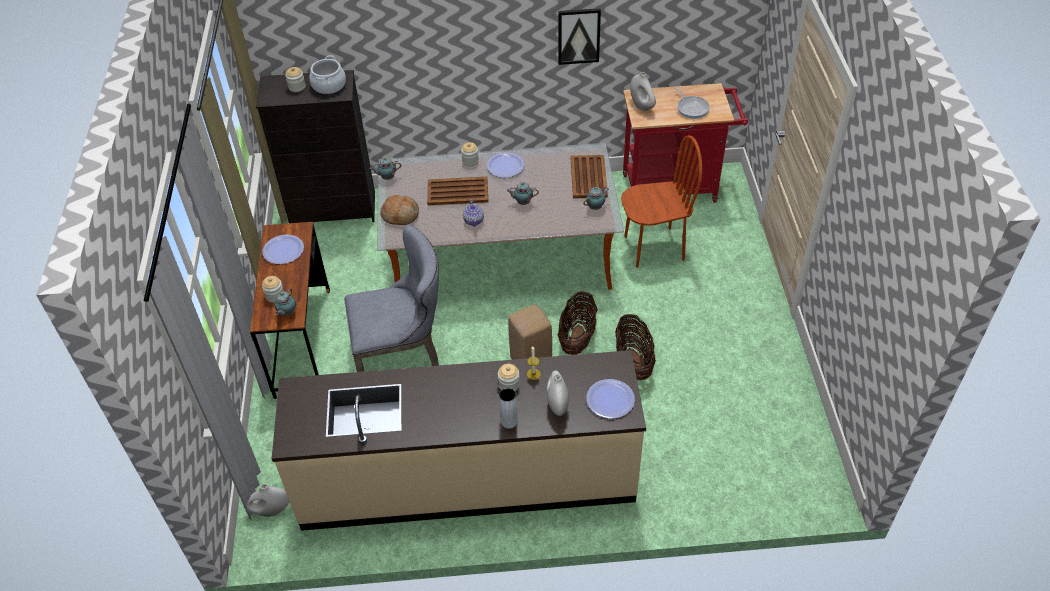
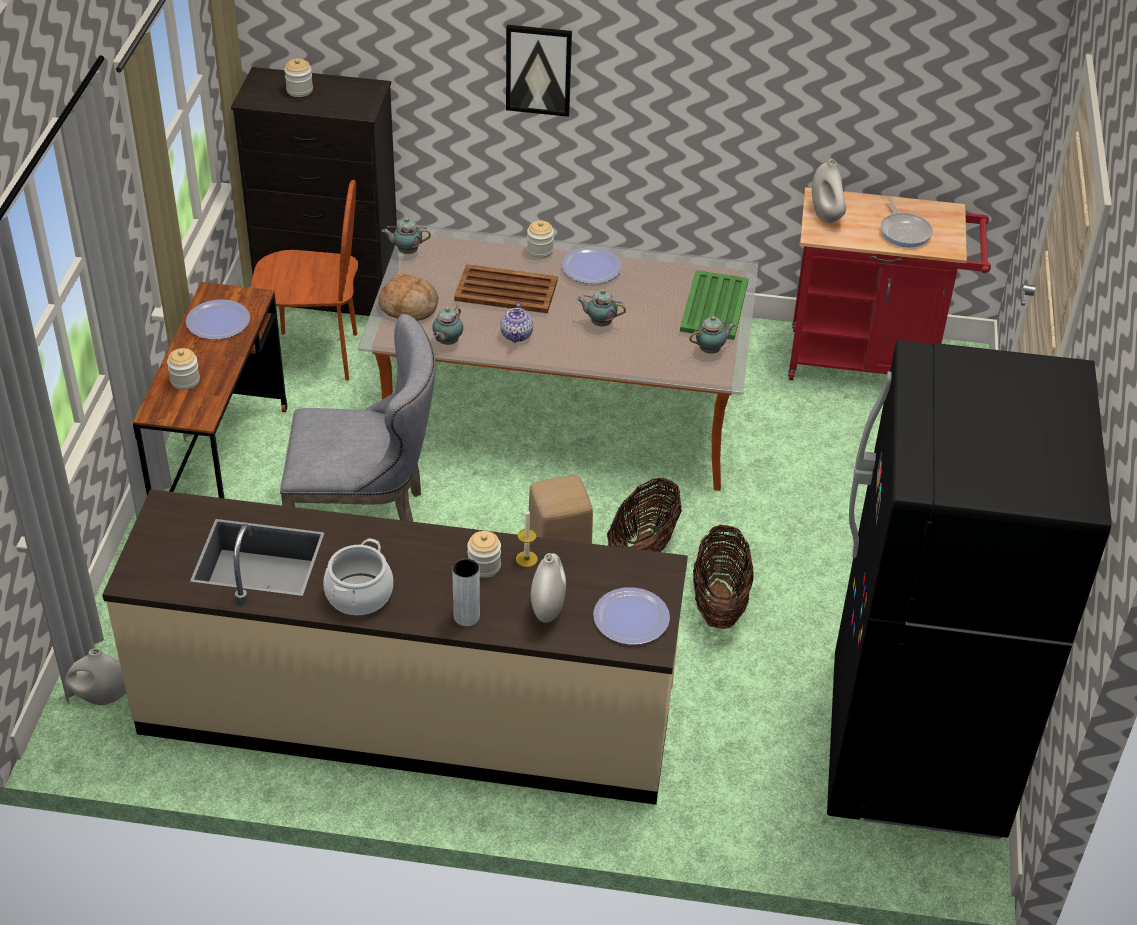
camera: 10 degrees right, 5 degrees down
teapot [274,287,296,316] -> teapot moved to [432,306,463,345]
cooking pot [310,55,346,94] -> cooking pot moved to [324,539,393,615]
picture [558,8,601,65] -> picture moved to [506,25,572,117]
brown tray [571,155,608,198] -> green tray [680,270,749,340]
brown chair [621,135,703,268] -> brown chair moved to [251,180,358,381]
none -> black fridge [827,340,1112,839]

